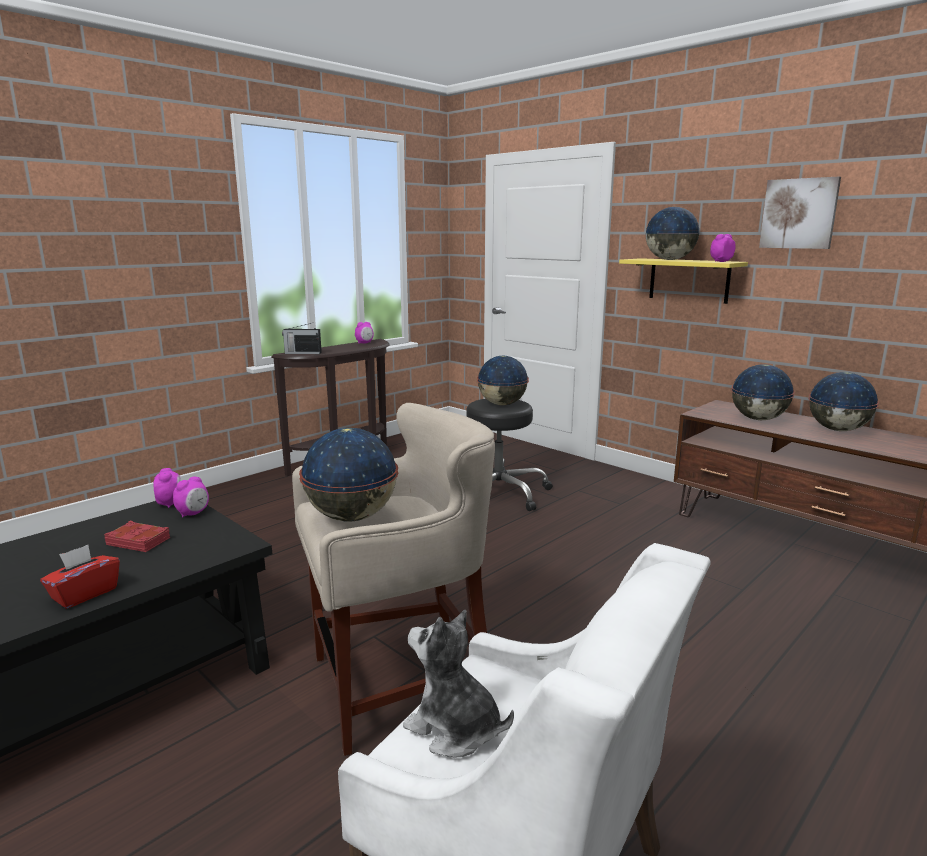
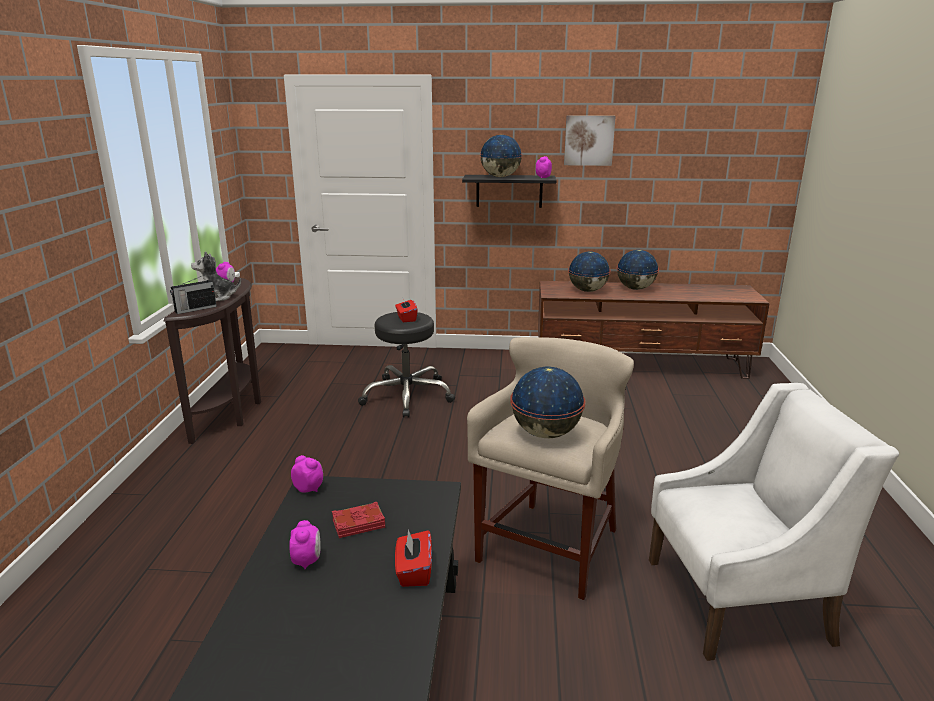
camera: 40 degrees left, 5 degrees up
alarm clock [173,477,209,517] -> alarm clock moved to [289,520,321,570]
plush toy [403,610,514,758] -> plush toy moved to [191,251,241,301]
globe [477,356,529,405] -> red tissue box [395,299,418,322]
yellow shelf [619,258,748,304] -> black shelf [462,175,556,208]

